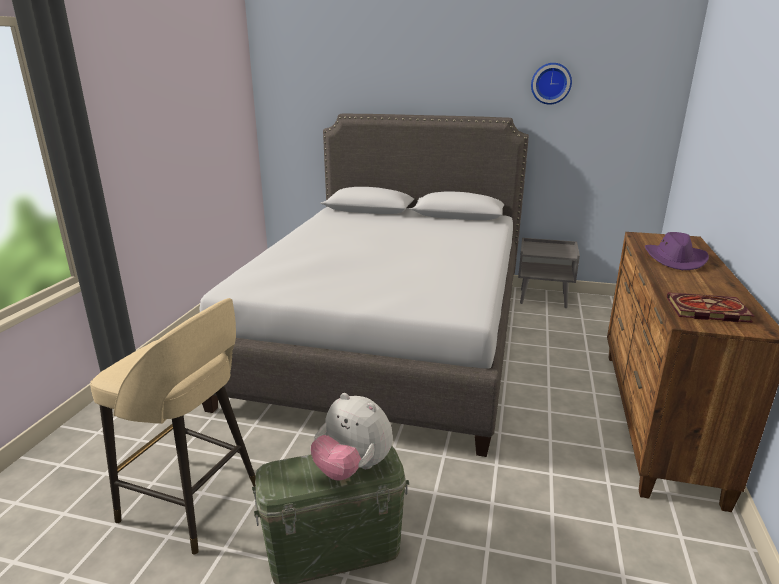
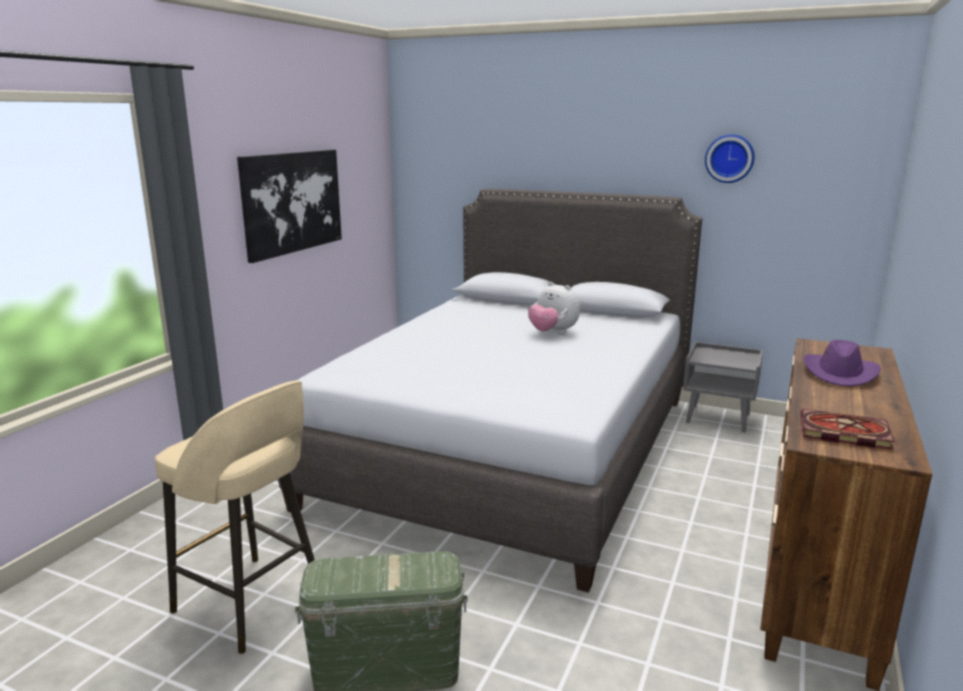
camera: 10 degrees right, 5 degrees down
plush toy [311,393,393,480] -> plush toy moved to [528,282,580,334]
none -> picture [237,149,342,263]

